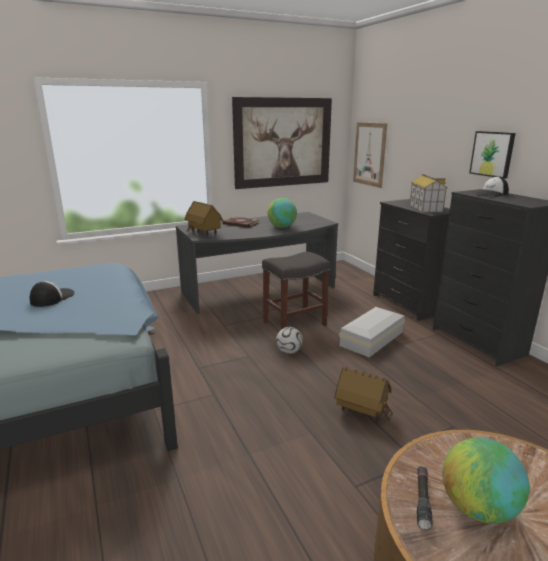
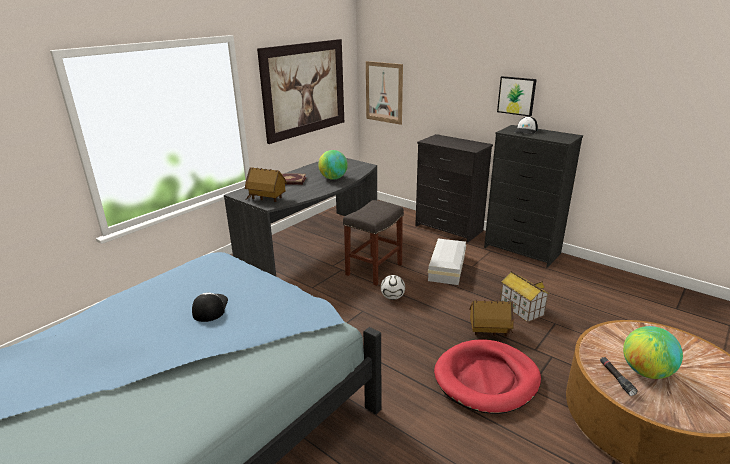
camera: 25 degrees left, 5 degrees up
toy house [409,174,447,213] -> toy house moved to [500,271,549,322]
none -> red dog bed [434,339,541,414]

